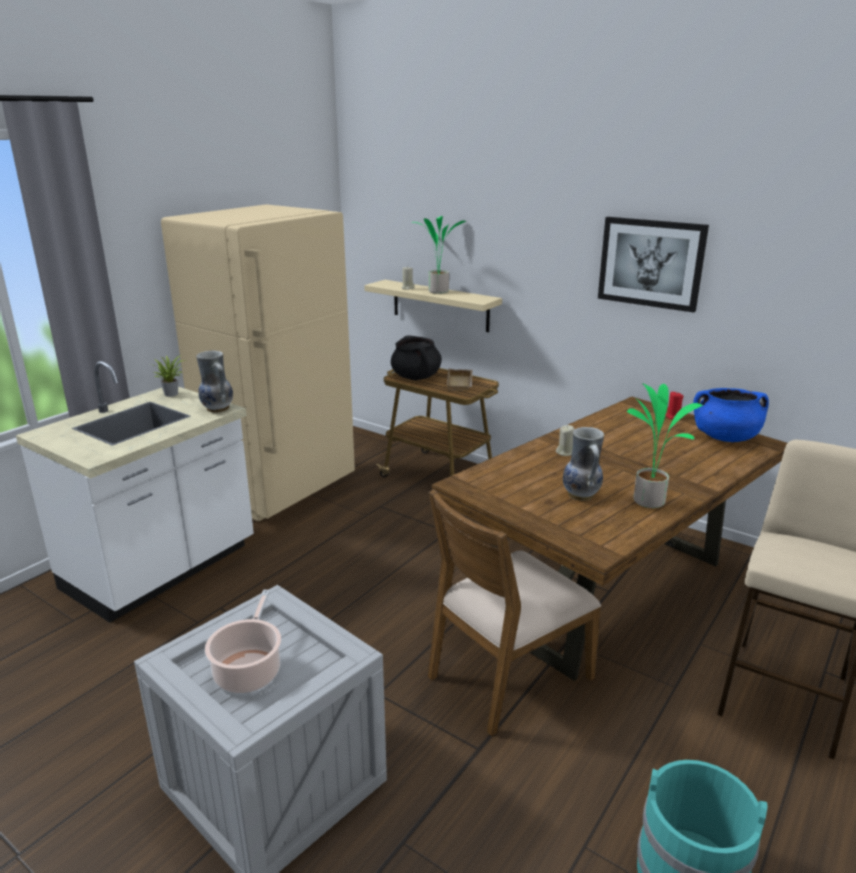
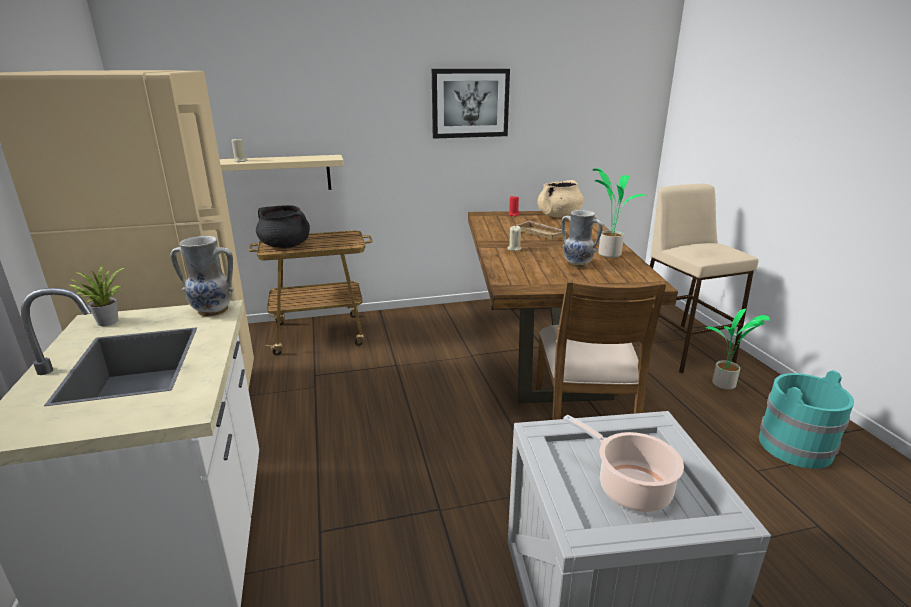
camera: 50 degrees left, 0 degrees up
potted plant [411,216,466,294] -> potted plant moved to [706,309,770,390]
beige tray [446,369,473,391] -> beige tray moved to [516,221,566,240]
blue cooking pot [693,388,769,442] -> beige cooking pot [537,180,584,218]

